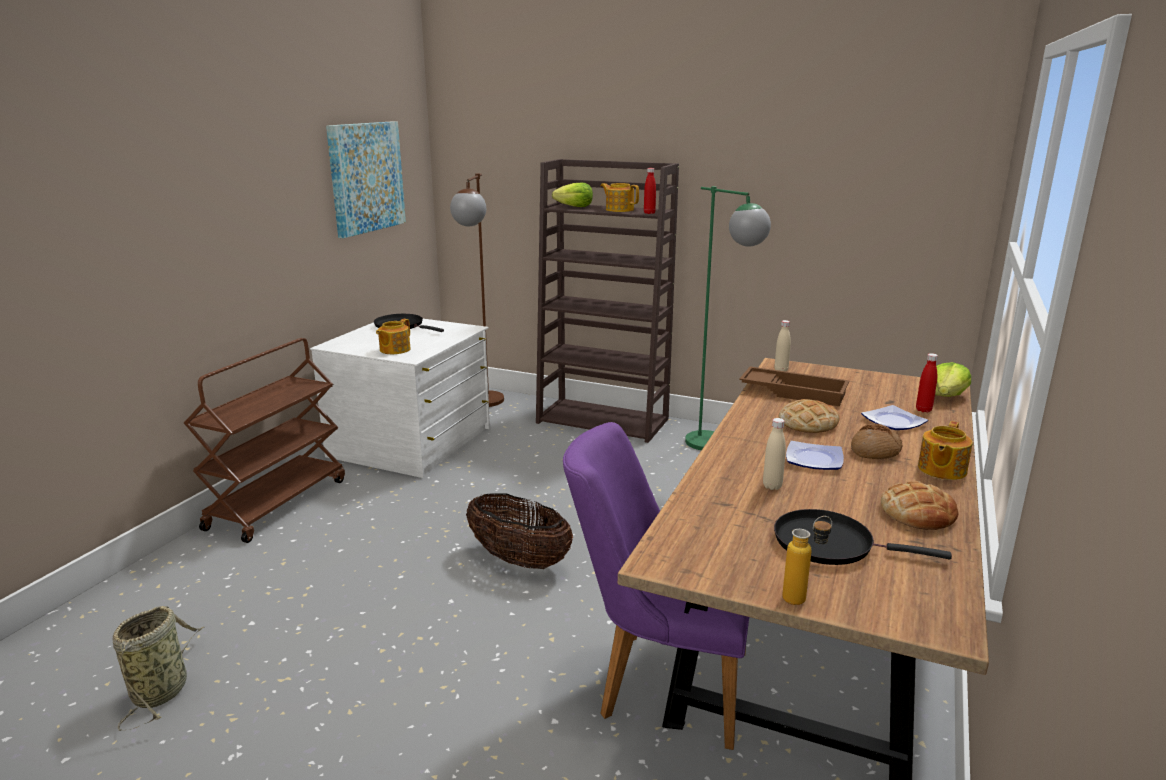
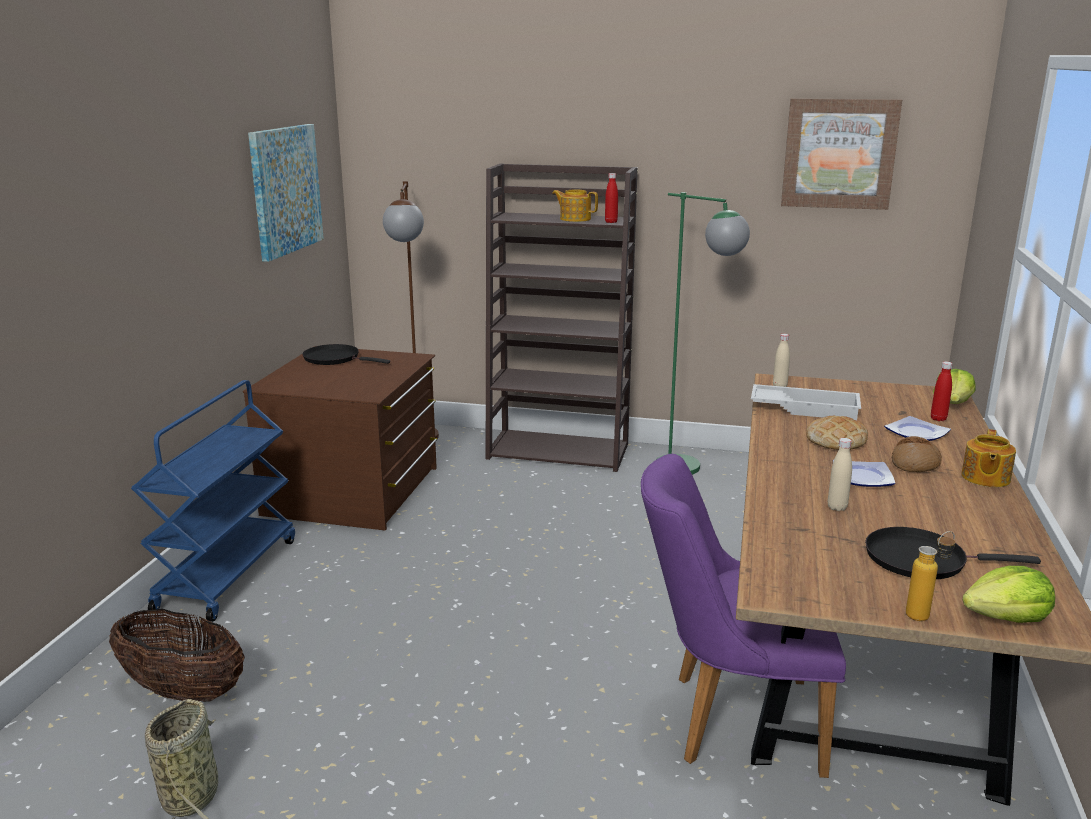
camera: 10 degrees left, 0 degrees up
brown cart [184,338,345,543] -> blue cart [131,380,295,622]
white dresser [310,319,490,478] -> brown dresser [243,346,437,530]
teapot [376,319,411,354] -> none
basket [466,493,573,569] -> basket moved to [109,609,245,702]
lettuce [552,183,593,207] -> lettuce moved to [962,566,1055,623]
brown tray [739,367,849,406] -> white tray [751,384,861,420]
bread [881,481,958,530] -> none
none -> picture [781,98,902,210]

